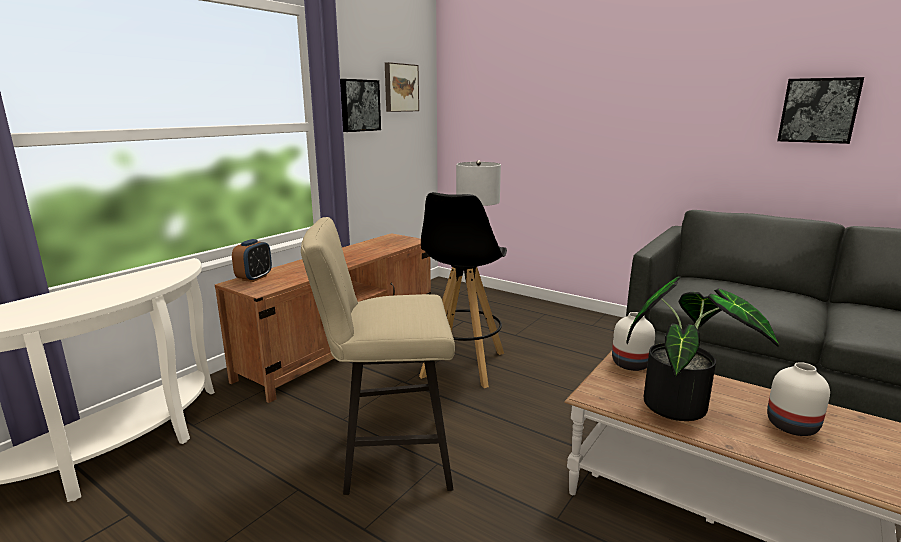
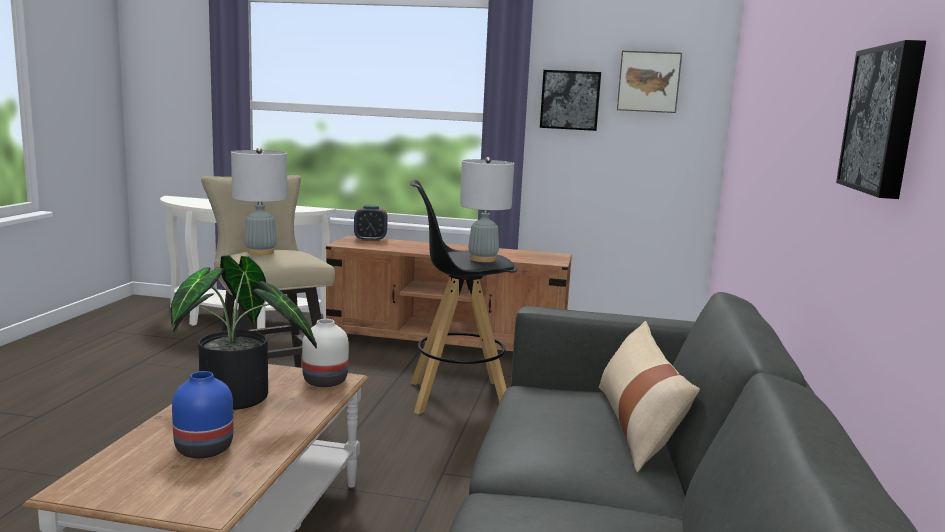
camera: 65 degrees right, 5 degrees down
white vase [767,362,830,436] -> blue vase [172,371,233,458]
none -> grey table lamp [231,148,287,255]
none -> beige pillow [599,321,700,472]

